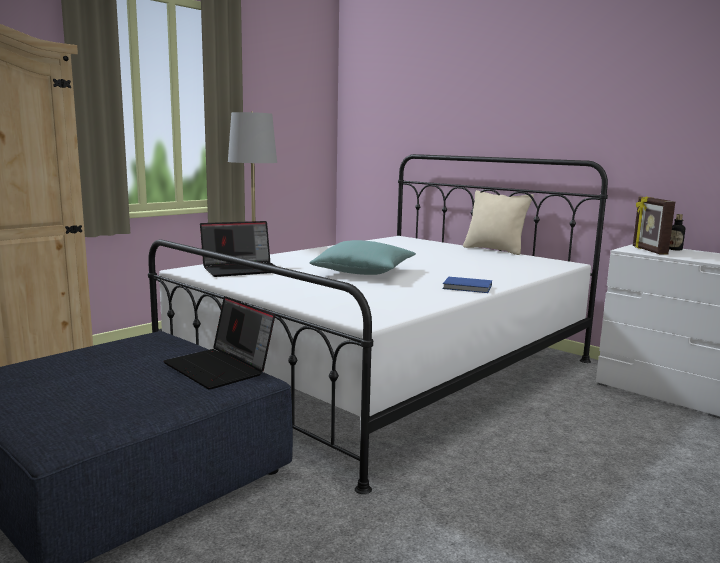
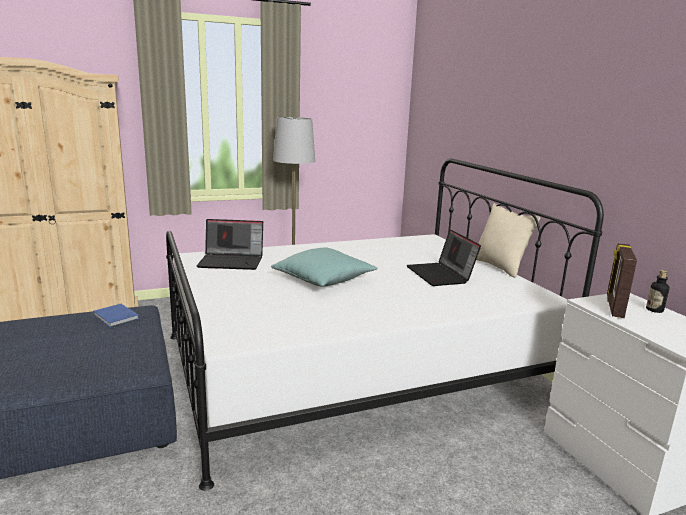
camera: 25 degrees right, 5 degrees up
laptop [163,296,275,390] -> laptop moved to [406,229,481,286]
blue book [442,277,492,293] -> blue book moved to [93,304,139,327]

